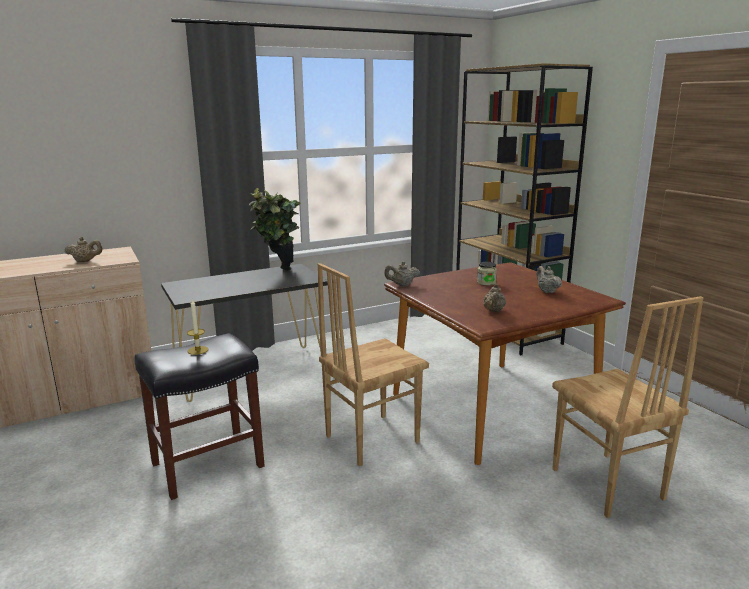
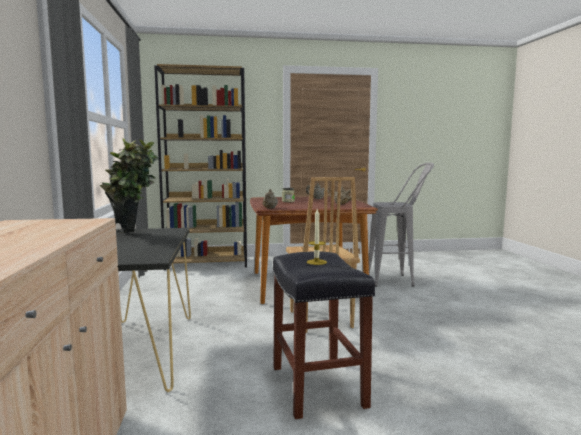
camera: 70 degrees left, 10 degrees down
beige teapot [64,237,102,262] -> none
brown chair [552,296,704,518] -> grey stool [369,163,434,287]

